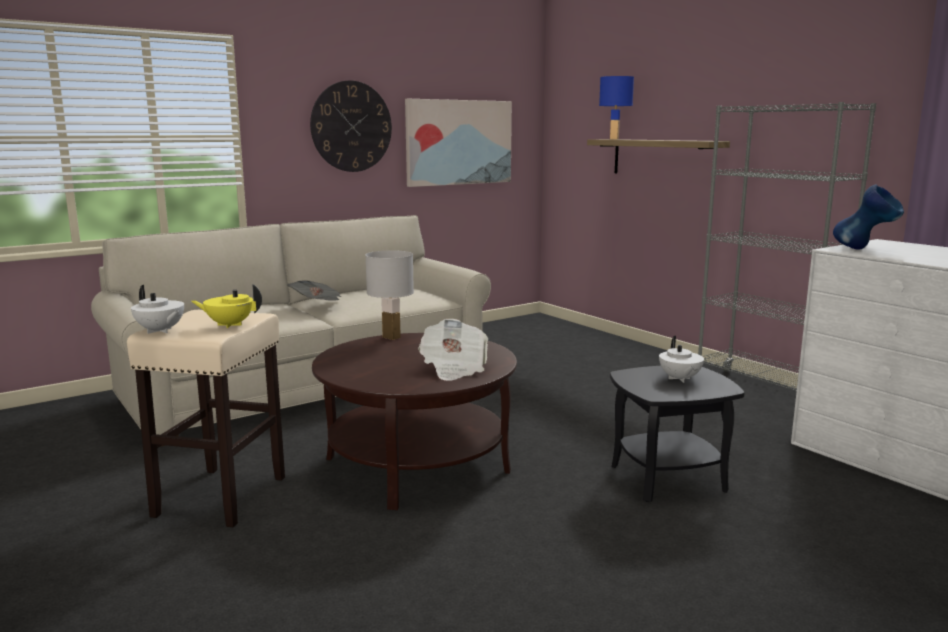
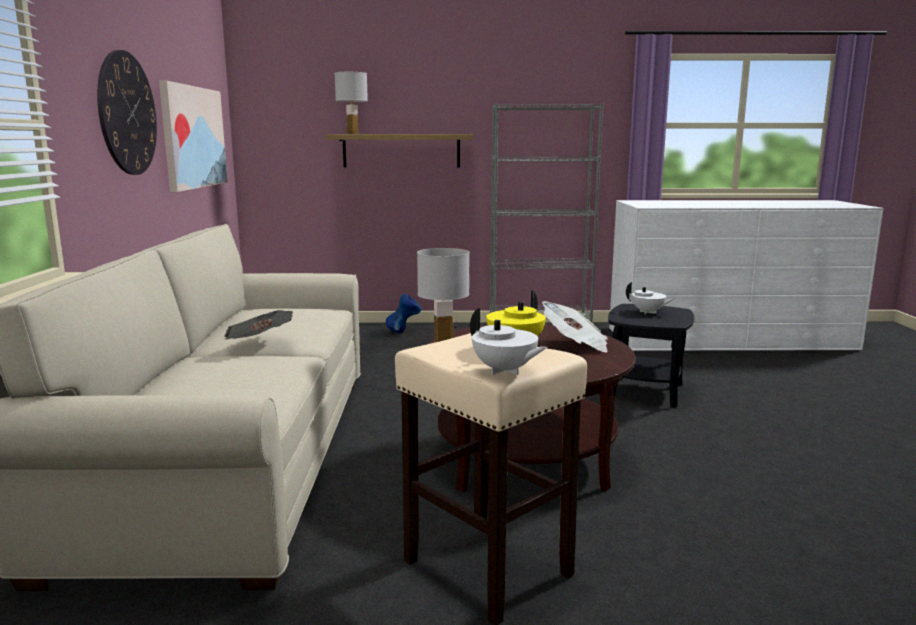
camera: 55 degrees left, 0 degrees up
white teapot [131,285,184,334] -> white teapot turned 60 degrees clockwise [470,308,547,375]
blue table lamp [599,76,634,139] -> white table lamp [334,72,368,134]
blue vase [833,185,904,250] -> blue vase moved to [386,294,422,333]

